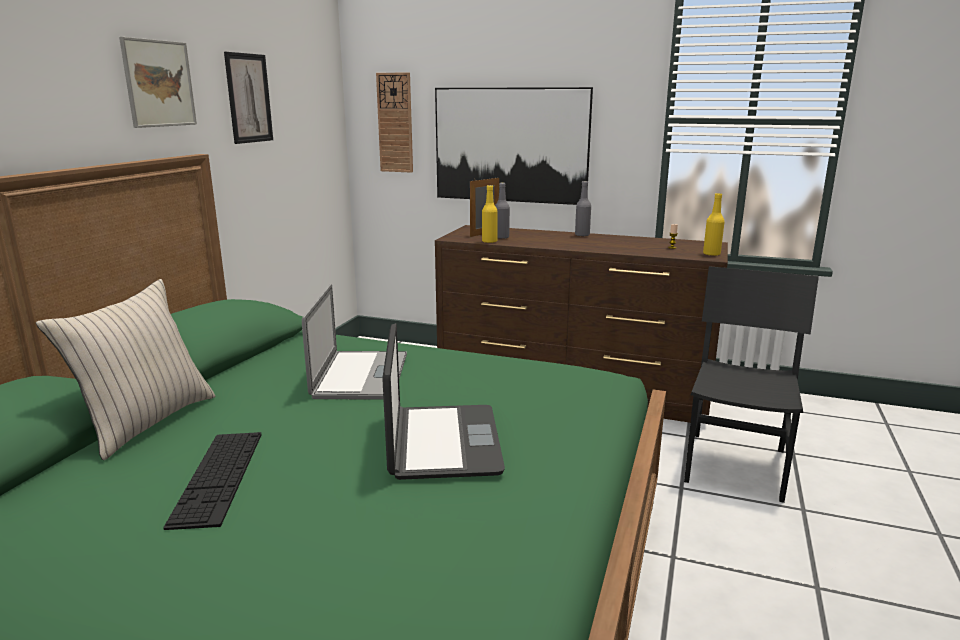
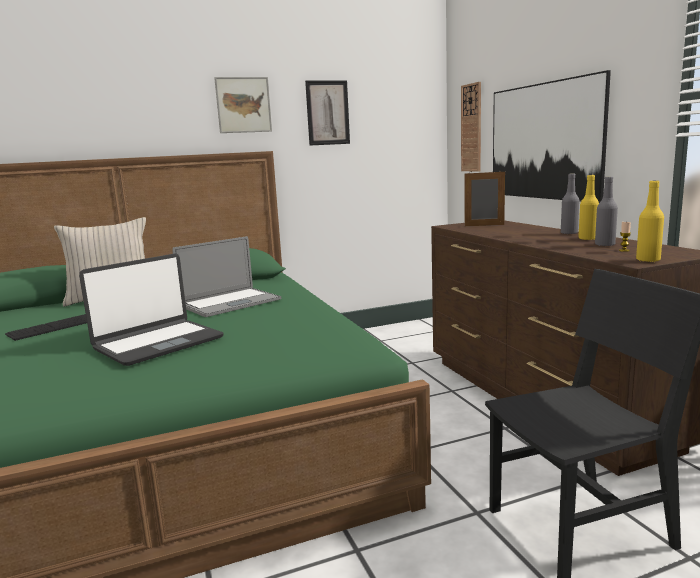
camera: 50 degrees right, 5 degrees down
yellow bottle [482,185,498,243] -> yellow bottle moved to [578,175,599,240]
grey bottle [495,183,510,239] -> grey bottle moved to [595,176,618,246]

